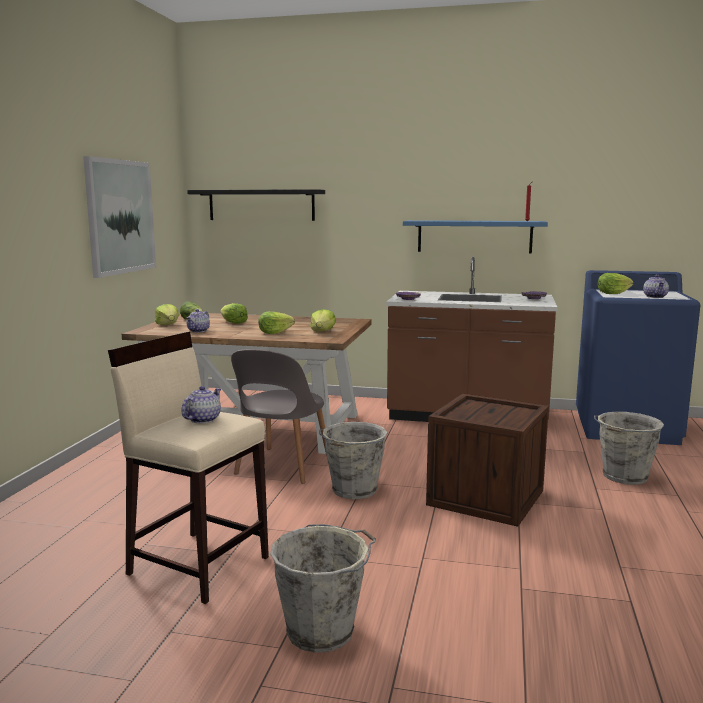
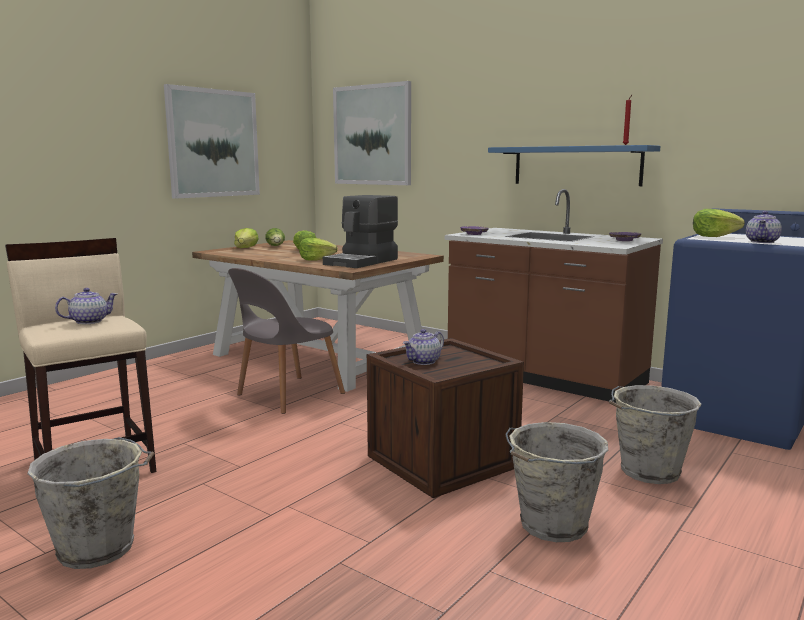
camera: 25 degrees right, 0 degrees up
teapot [186,309,210,332] -> teapot moved to [403,329,444,365]
black shelf [187,189,325,221] -> picture [333,81,411,185]
lettuce [310,309,336,331] -> coffee machine [323,195,398,268]
grey bucket [319,422,387,499] -> grey bucket moved to [505,422,608,542]

